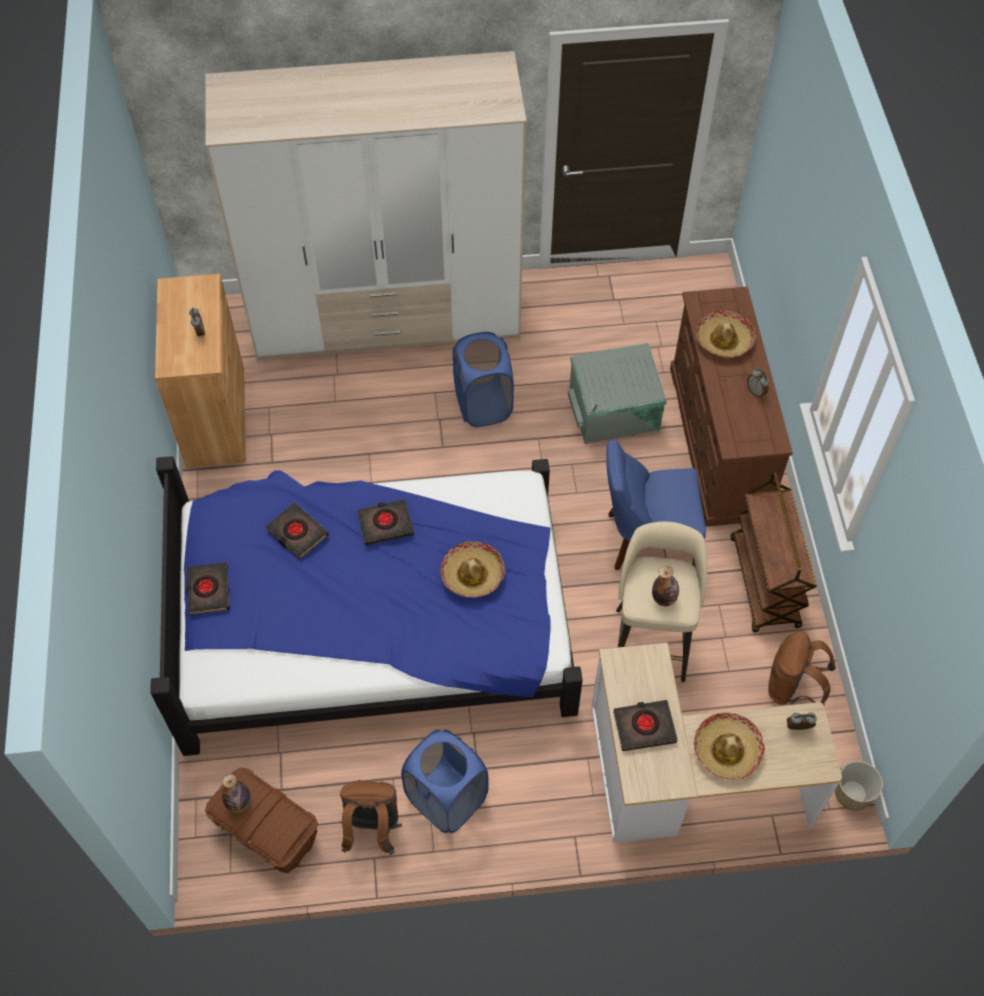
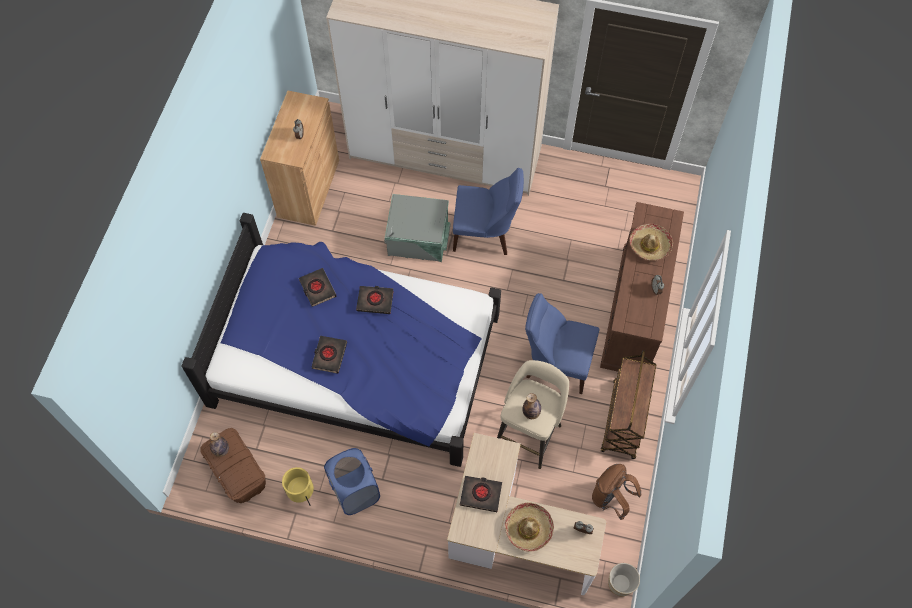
camera: 20 degrees right, 5 degrees up
black book [186,562,230,615] -> black book moved to [312,336,347,374]
brown backpack [340,780,402,855] -> yellow planter [282,467,314,506]
hat [441,541,505,597] -> none
blue laundry basket [453,332,514,427] -> blue chair [453,168,524,255]
grey storage box [568,343,667,444] -> grey storage box moved to [384,194,451,262]

